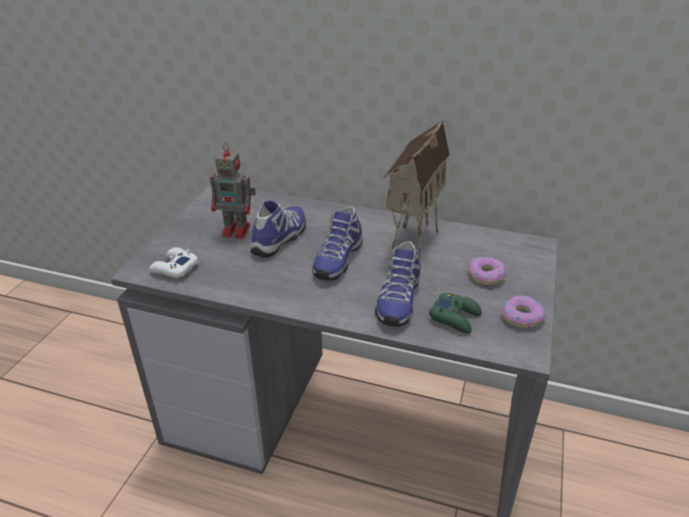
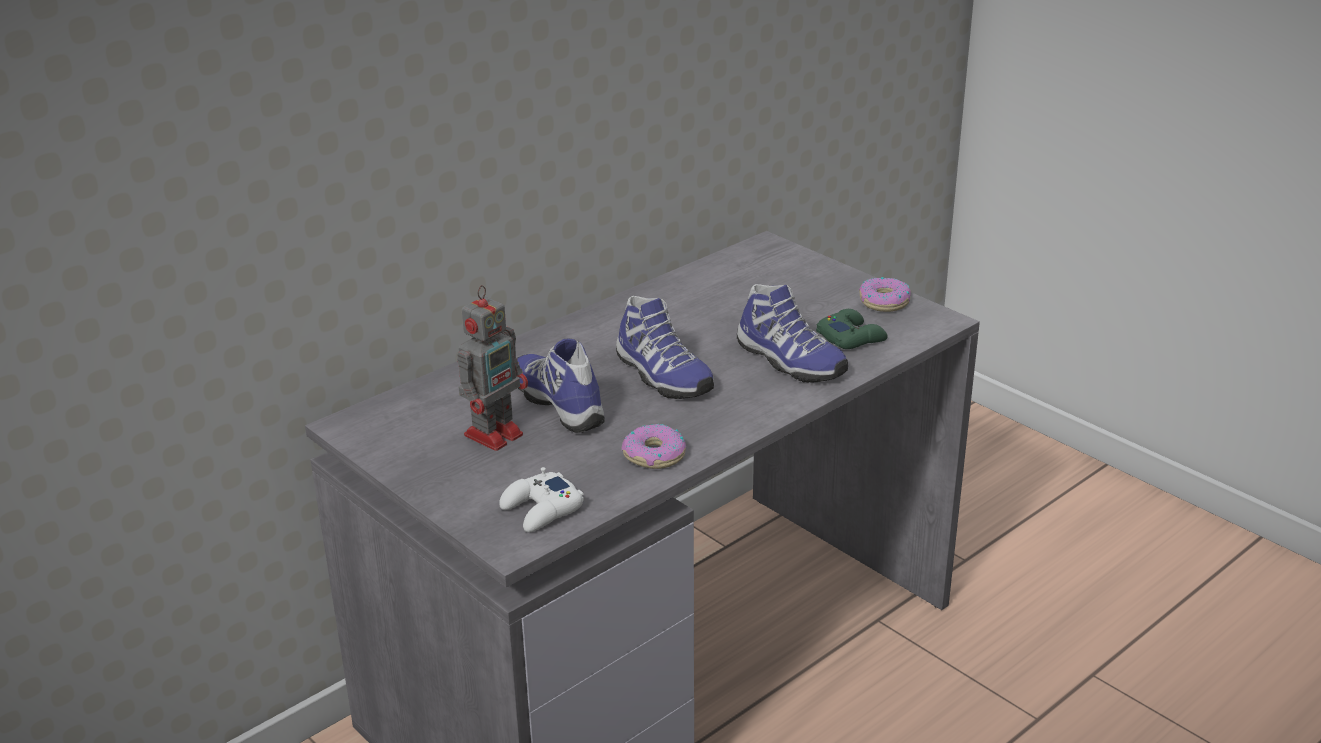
camera: 60 degrees left, 5 degrees down
toy house [384,120,450,261] -> none
donut [468,256,506,285] -> donut moved to [622,424,686,469]

